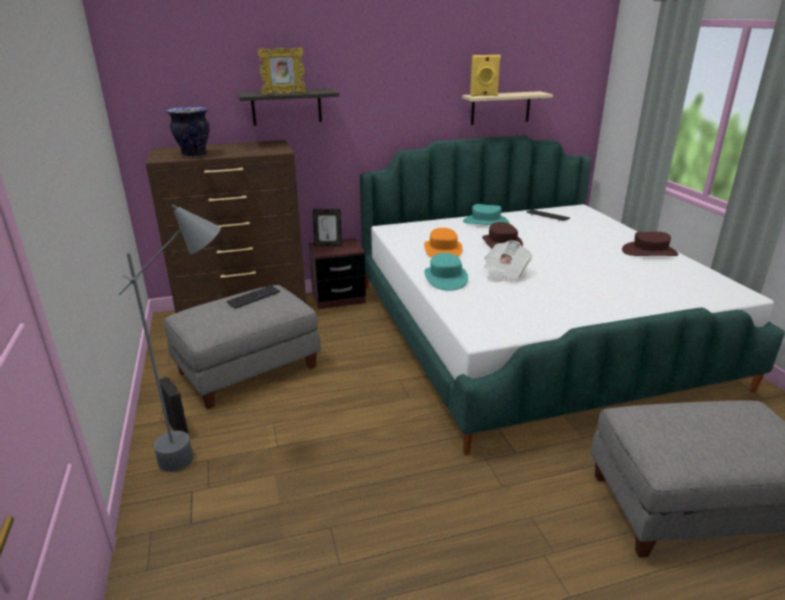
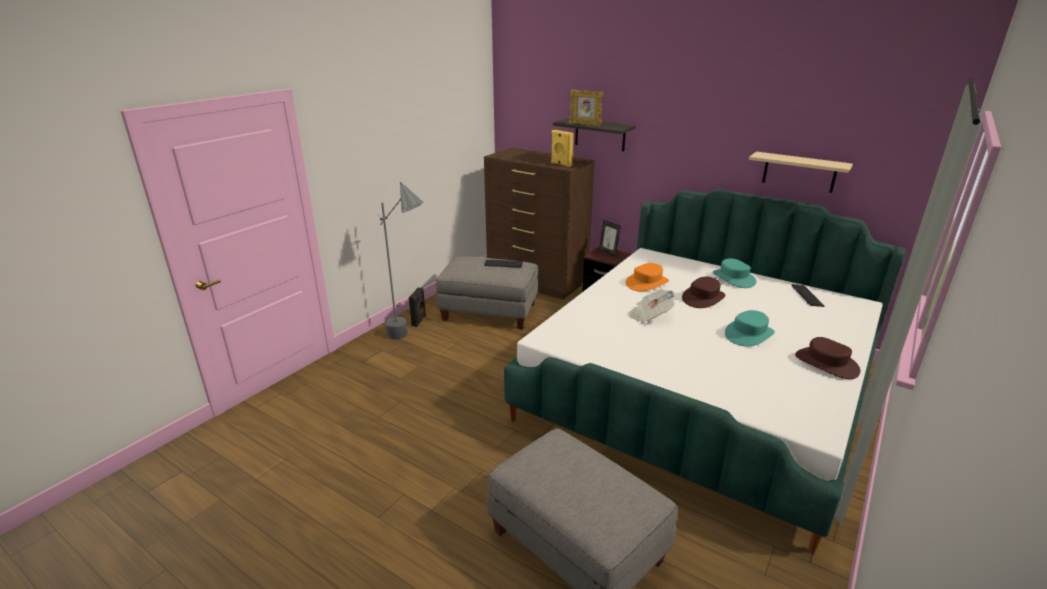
camera: 50 degrees right, 0 degrees up
vase [166,107,210,157] -> none
turquoise hat [424,253,468,291] -> turquoise hat moved to [725,310,775,346]
yellow speaker [470,55,501,96] -> yellow speaker moved to [551,130,573,167]

